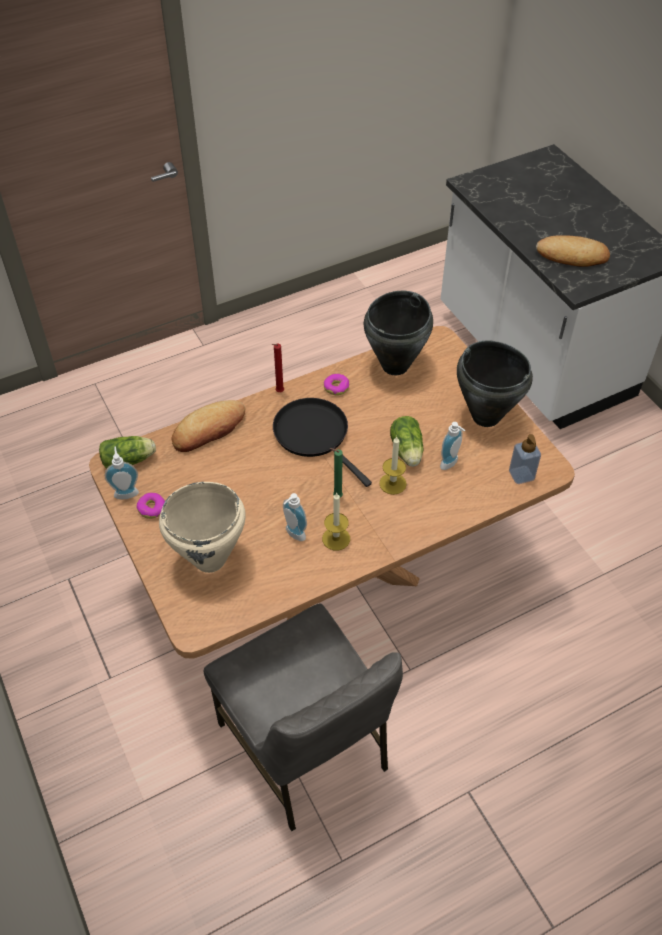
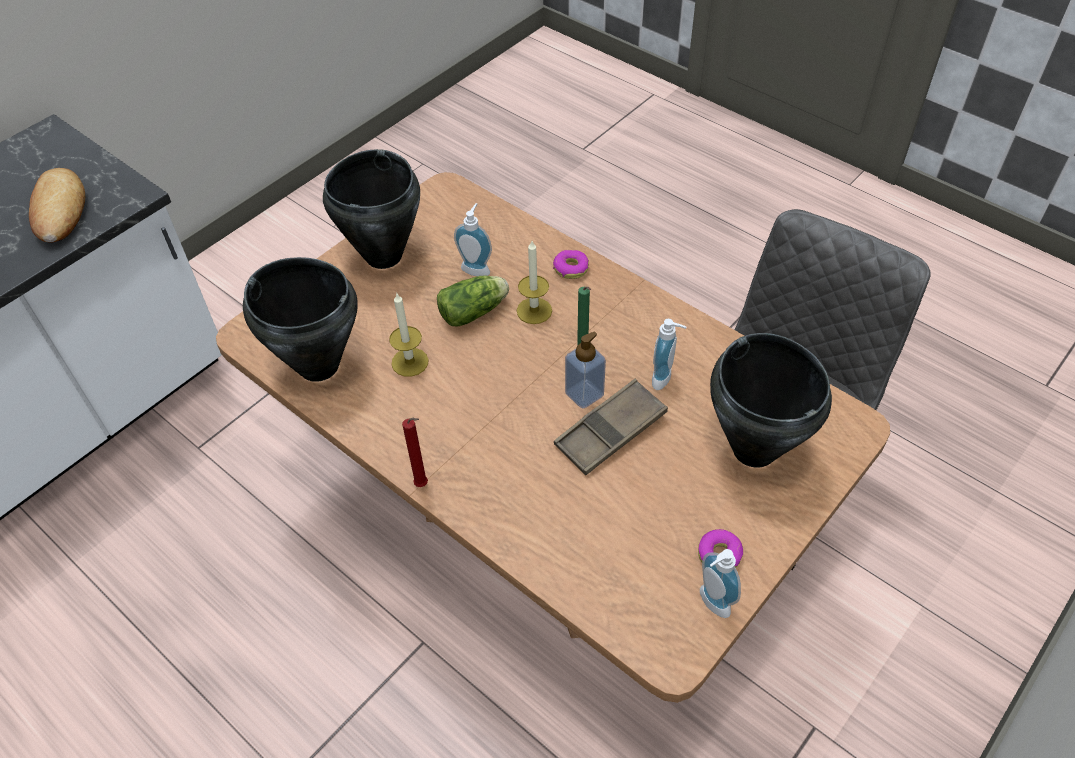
camera: 110 degrees left, 0 degrees up
lettuce [99,436,156,469] -> none
beige cooking pot [159,482,246,573] -> black cooking pot [710,333,832,468]
bread [172,400,245,452] -> none
black frying pan [273,398,372,487] -> none
candle [322,493,350,550] -> candle moved to [389,292,429,377]
donut [324,374,349,395] -> donut moved to [553,250,589,279]
soap dispenser [509,434,541,484] -> soap dispenser moved to [565,332,606,408]
none -> brown tray [554,379,668,475]

